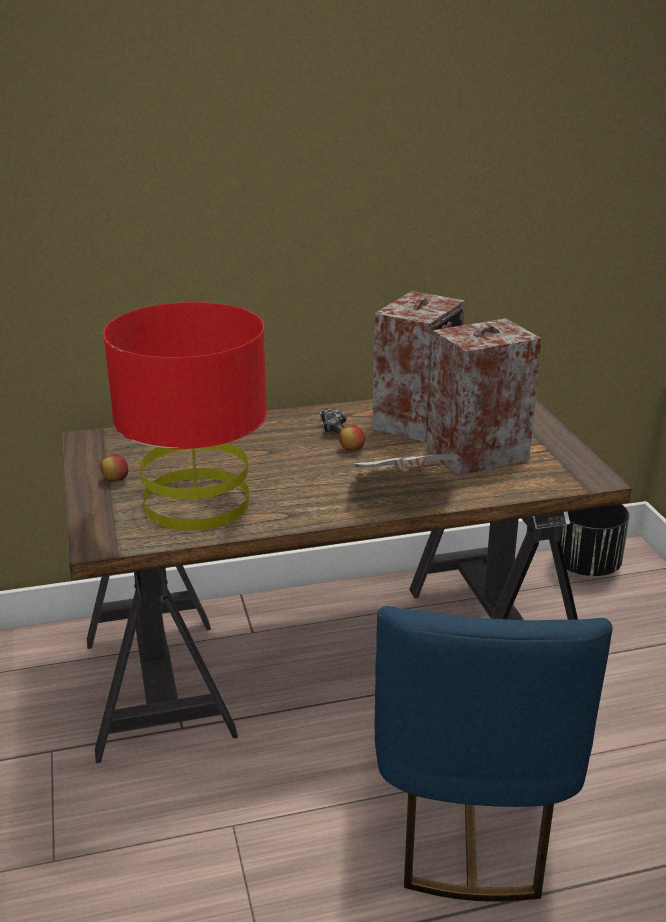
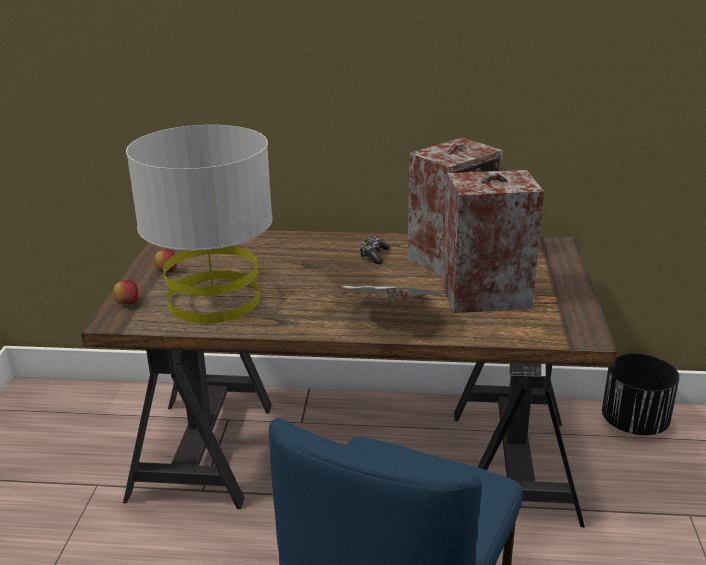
camera: 20 degrees right, 0 degrees up
red table lamp [103,302,267,531] -> grey table lamp [126,125,273,323]
apple [339,425,365,450] -> apple moved to [113,280,138,304]

